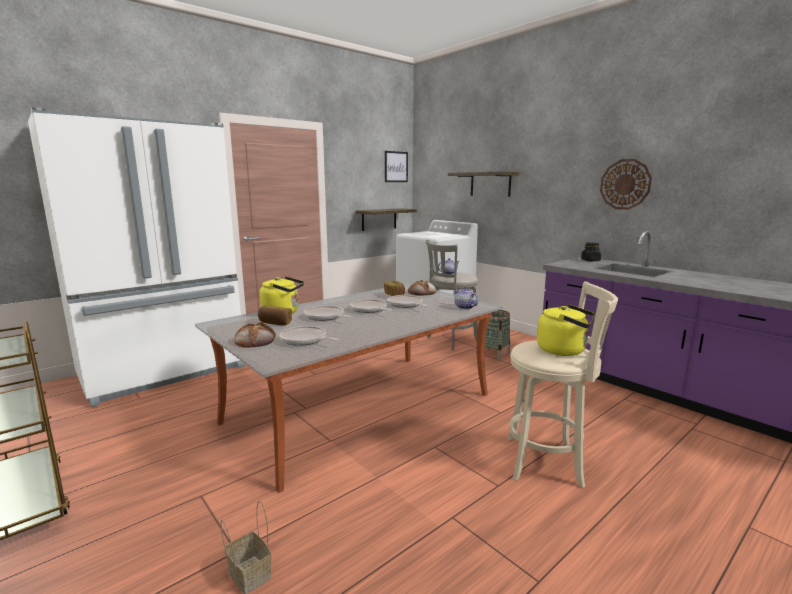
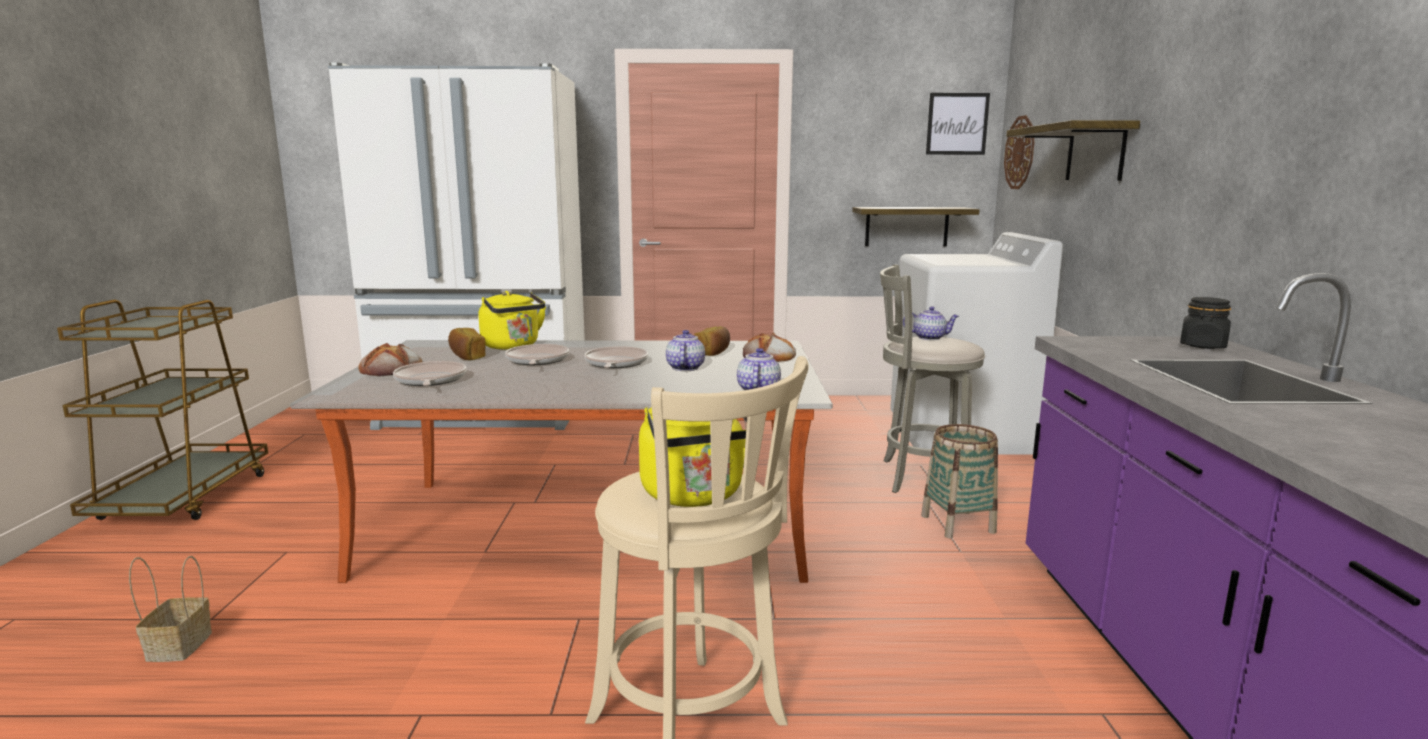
camera: 40 degrees right, 0 degrees up
frying pan [387,295,427,308] -> teapot [666,330,705,371]
wall clock [600,159,652,210] -> wall clock moved to [1004,115,1035,189]

